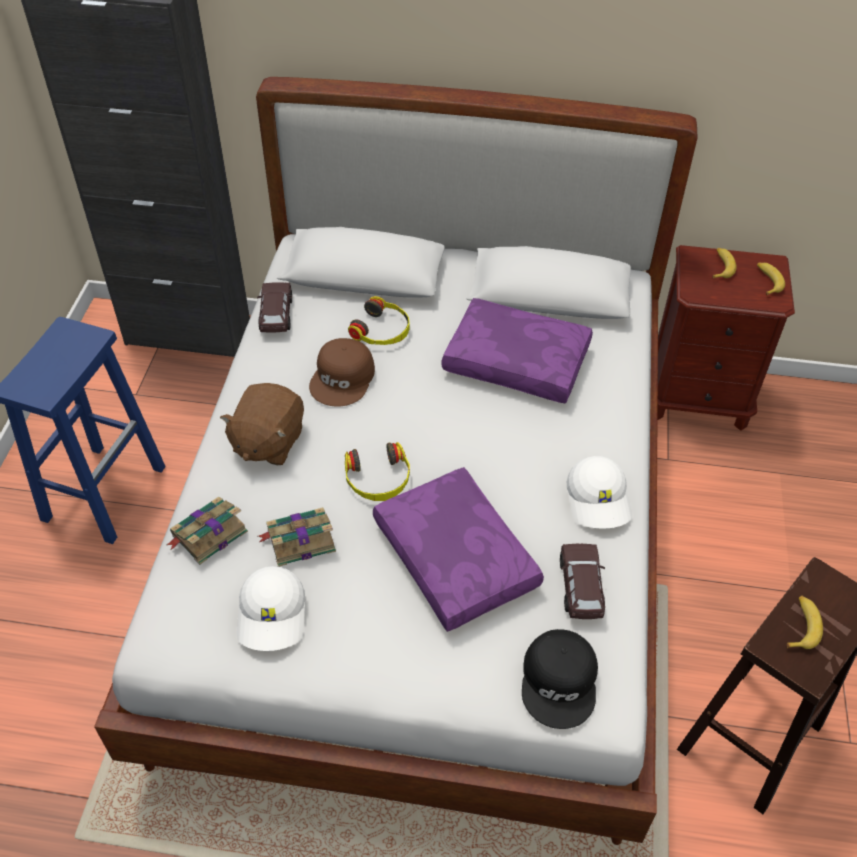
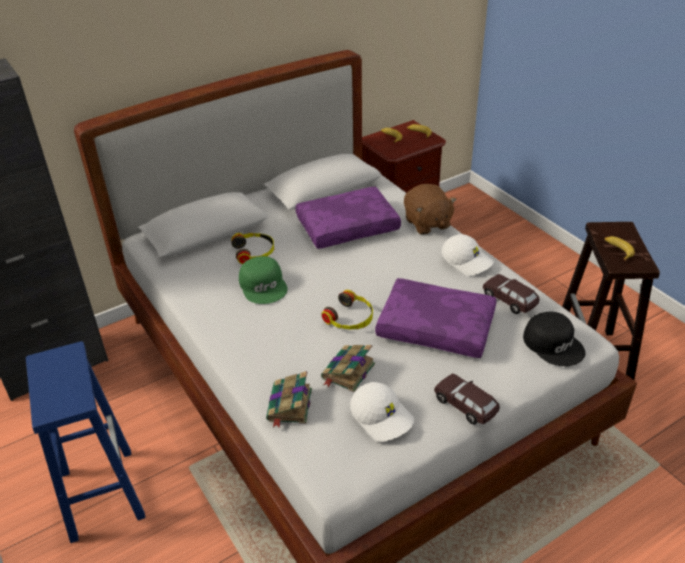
camera: 40 degrees left, 10 degrees down
brown plush toy [220,383,304,465] -> brown plush toy moved to [404,184,457,235]
brown toy car [257,282,292,333] -> brown toy car moved to [434,374,500,425]
brown cap [309,338,375,406] -> green cap [239,256,288,304]

